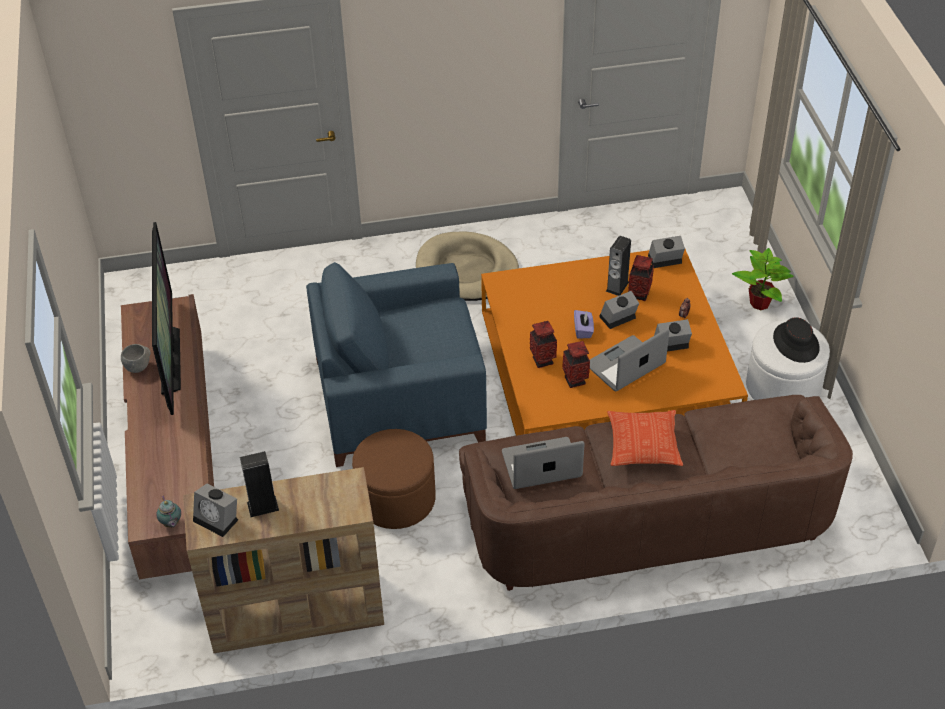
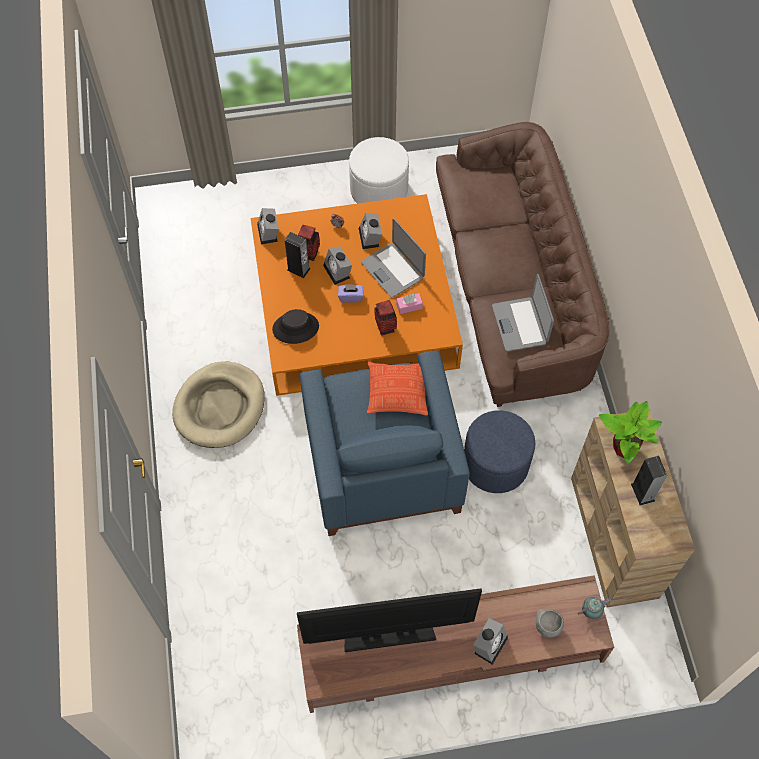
camera: 90 degrees left, 15 degrees up
grey bowl [121,344,151,373] -> grey bowl moved to [536,609,564,637]
alarm clock [193,484,238,537] -> alarm clock moved to [473,618,508,665]
brown ottoman [352,429,436,529] -> blue ottoman [464,410,535,493]
vase [562,341,590,388] -> pink tissue box [396,293,423,314]
orange pillow [607,410,683,466] -> orange pillow moved to [367,362,428,416]
potted plant [732,248,794,310] -> potted plant moved to [599,401,662,464]
black hat [773,317,820,363] -> black hat moved to [272,309,319,344]

